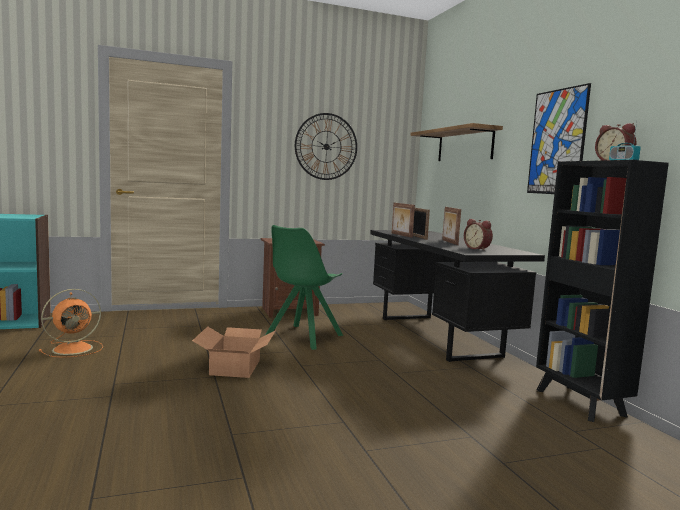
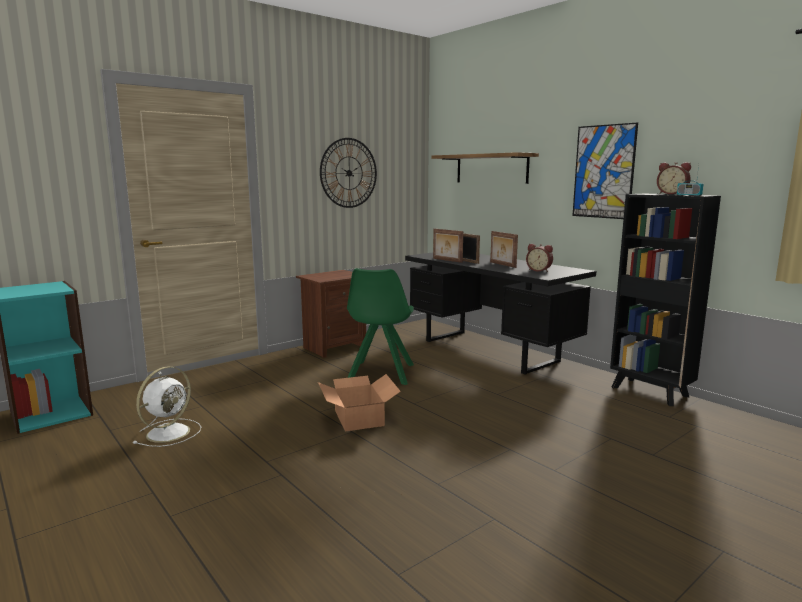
camera: 20 degrees left, 5 degrees up
orange fan [39,289,103,358] -> white fan [133,366,201,447]

